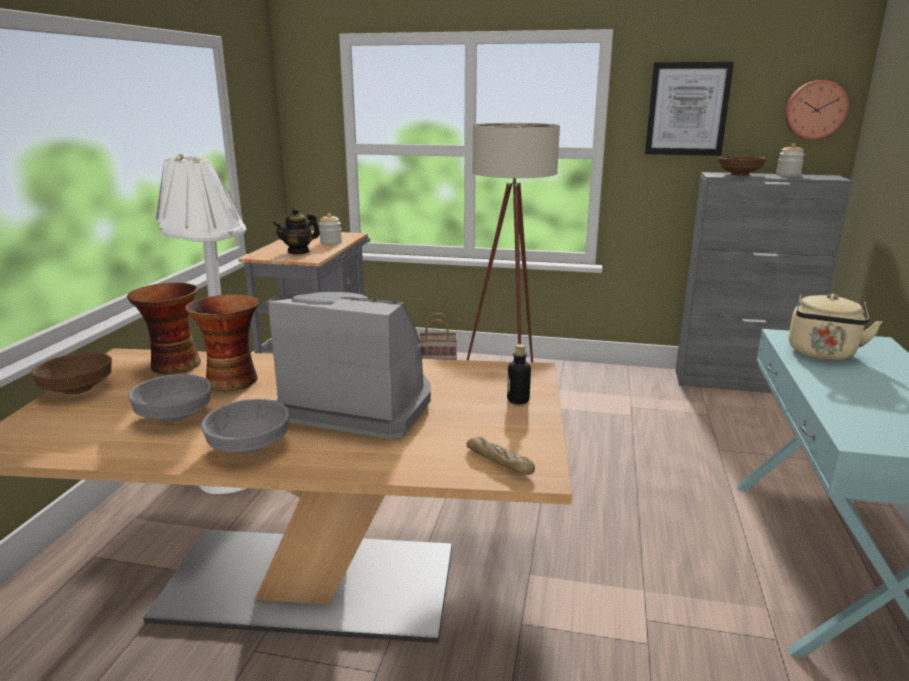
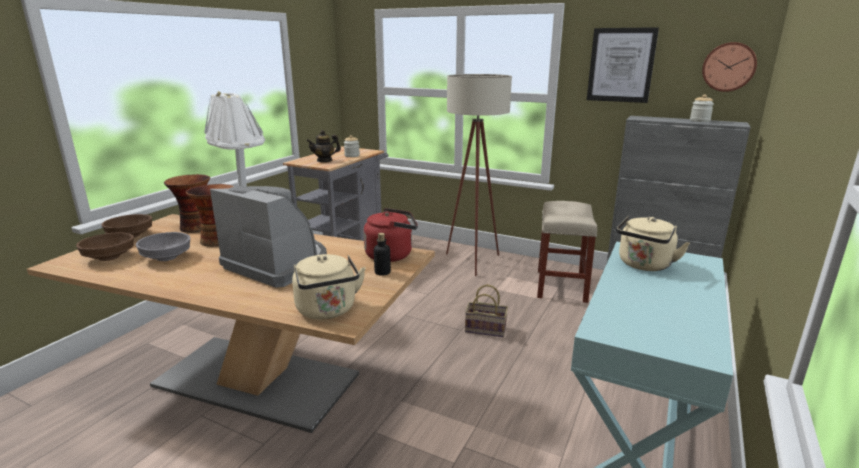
camera: 15 degrees right, 0 degrees up
grey bowl [201,399,290,454] -> none
basket [418,313,457,360] -> basket moved to [465,284,508,337]
bread [467,437,535,475] -> beige kettle [292,254,366,320]
brown bowl [719,156,766,176] -> brown bowl moved to [76,232,134,261]
none -> red kettle [364,208,418,262]
none -> beige stool [537,201,597,303]

